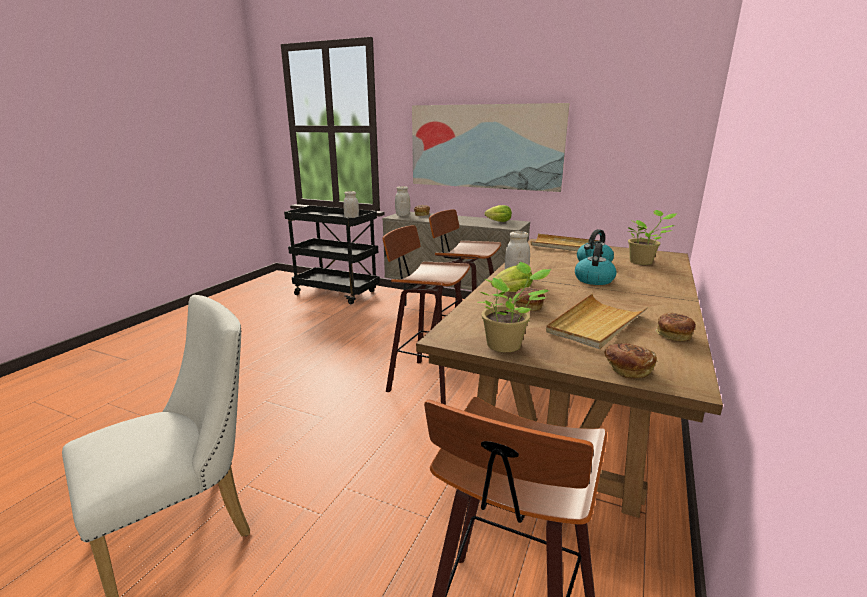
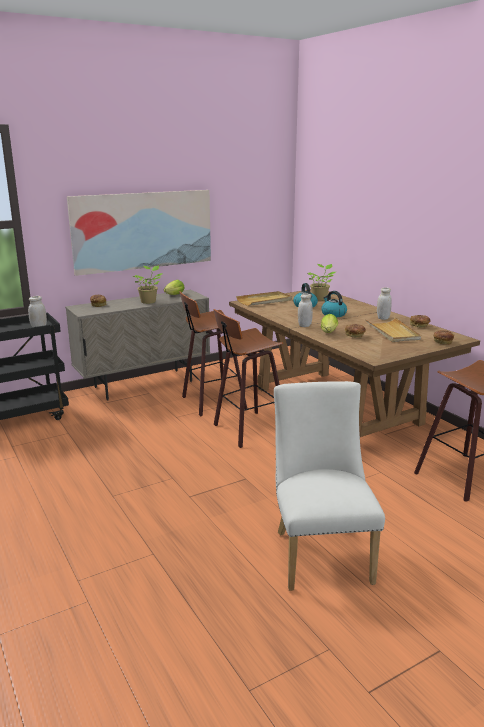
camera: 55 degrees left, 0 degrees up
white jar [395,186,410,216] -> white jar moved to [377,287,392,320]
potted plant [477,262,551,352] -> potted plant moved to [132,266,163,304]

